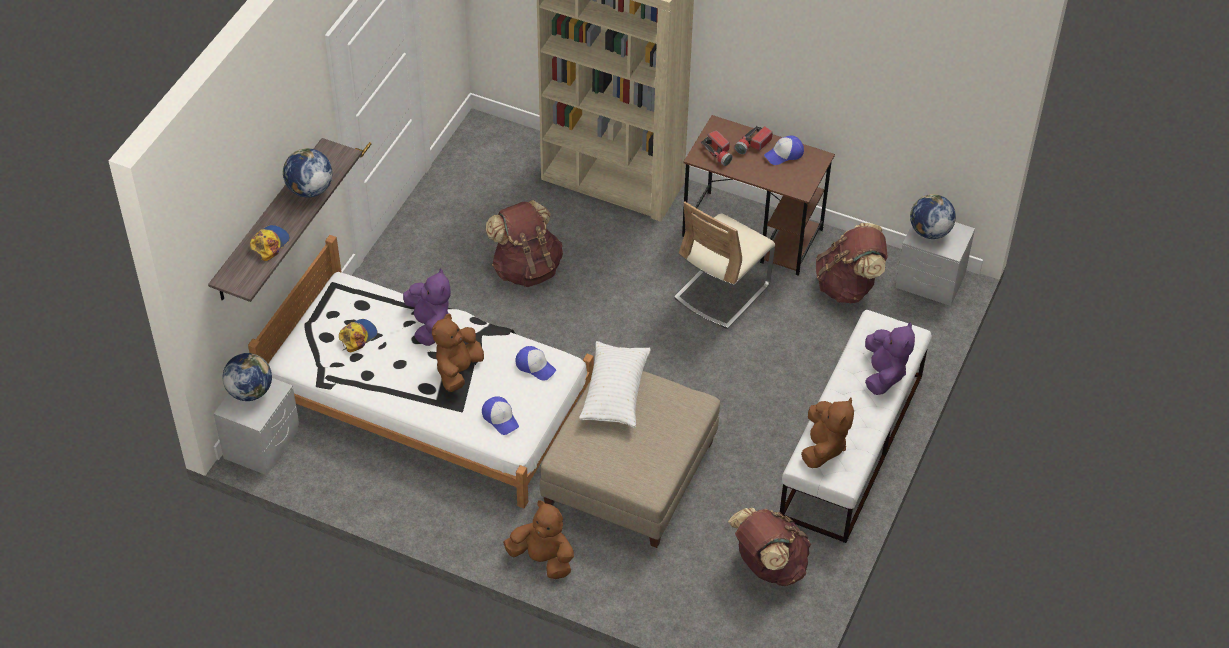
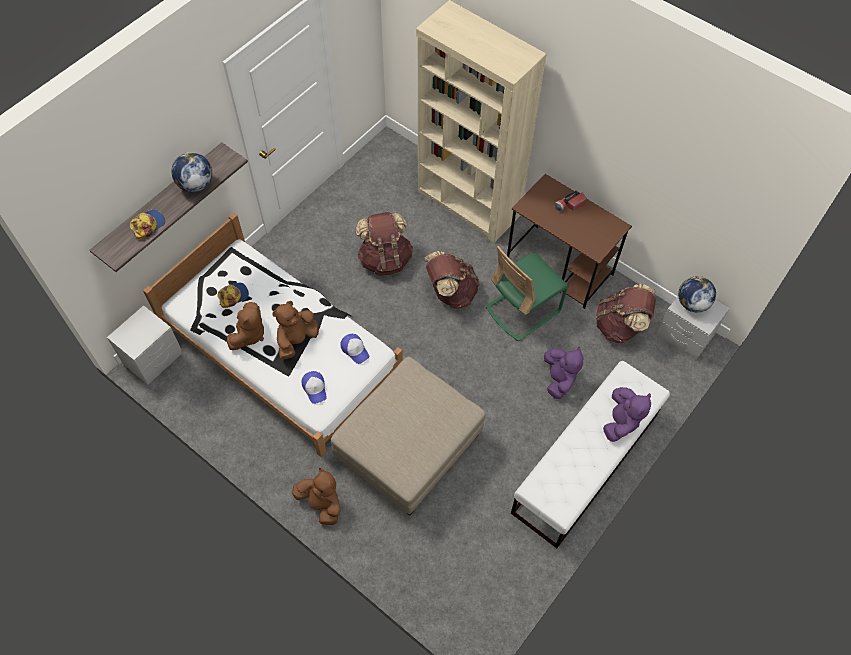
camera: 15 degrees right, 10 degrees up
globe [223,353,272,401] -> none
purple plush toy [403,268,451,346] -> purple plush toy moved to [544,347,583,399]
white pillow [579,341,651,428] -> none
beige chair [674,202,775,329] -> green chair [486,246,568,341]
flashlight [701,130,732,166] -> none
brown backpack [728,508,811,586] -> brown backpack moved to [424,251,480,309]
cap [764,136,804,165] -> none
brown plush toy [801,398,854,468] -> brown plush toy moved to [227,302,264,350]

